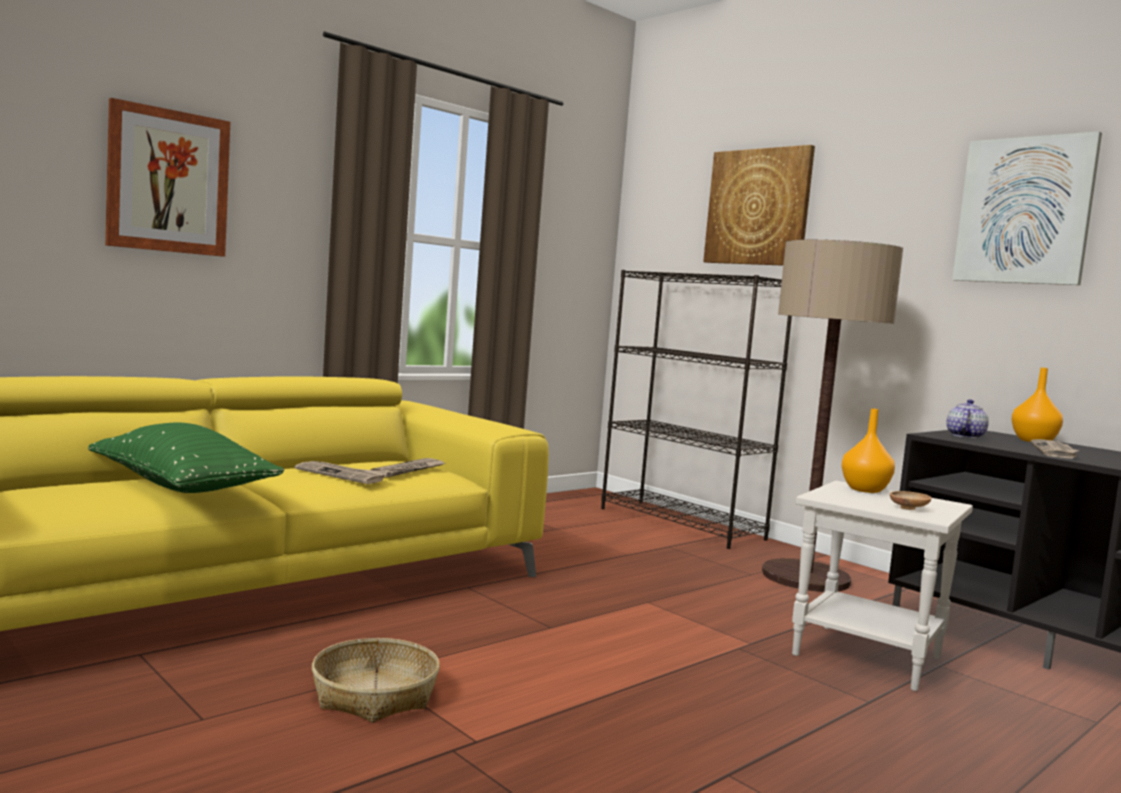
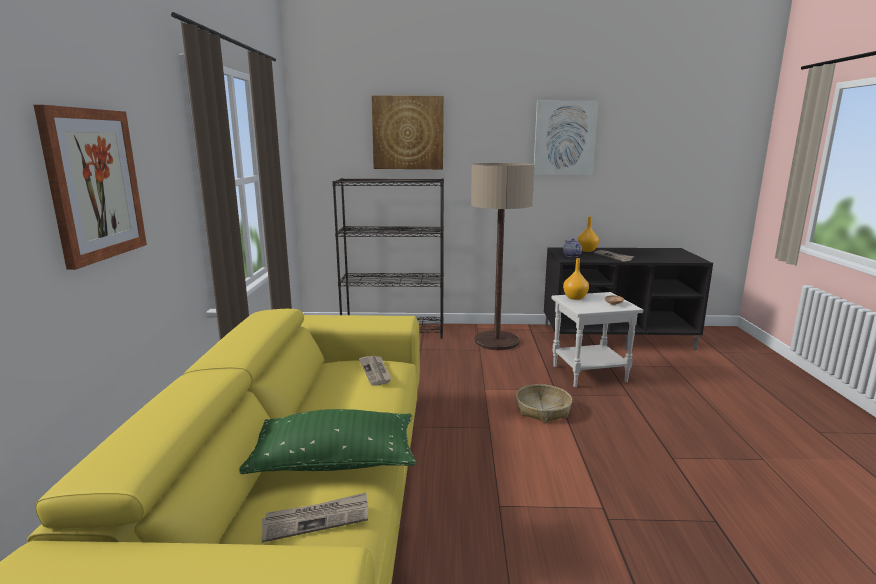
camera: 45 degrees left, 10 degrees up
newspaper [295,461,388,484] -> newspaper moved to [262,492,368,542]
basket [312,638,440,723] -> basket moved to [516,384,572,423]

